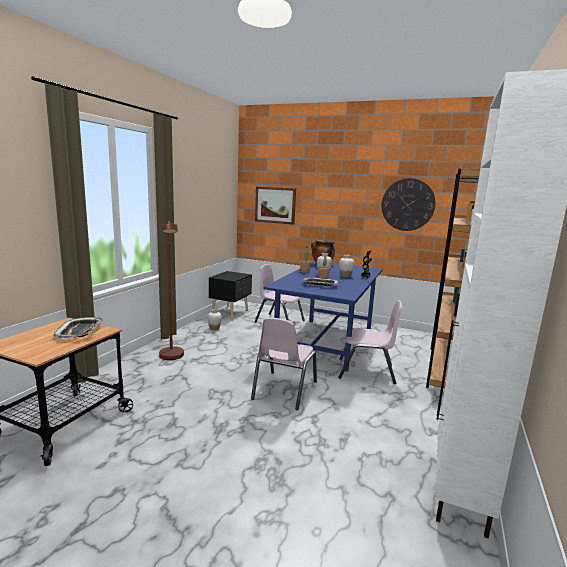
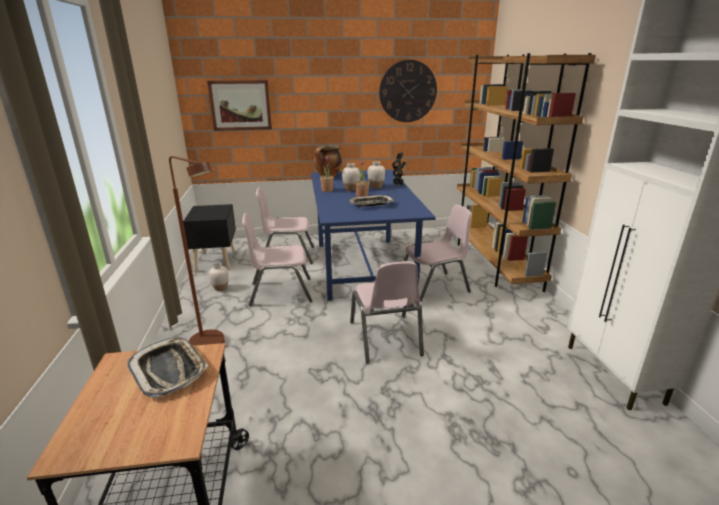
camera: 30 degrees left, 10 degrees up
none -> pink chair [242,213,313,306]

